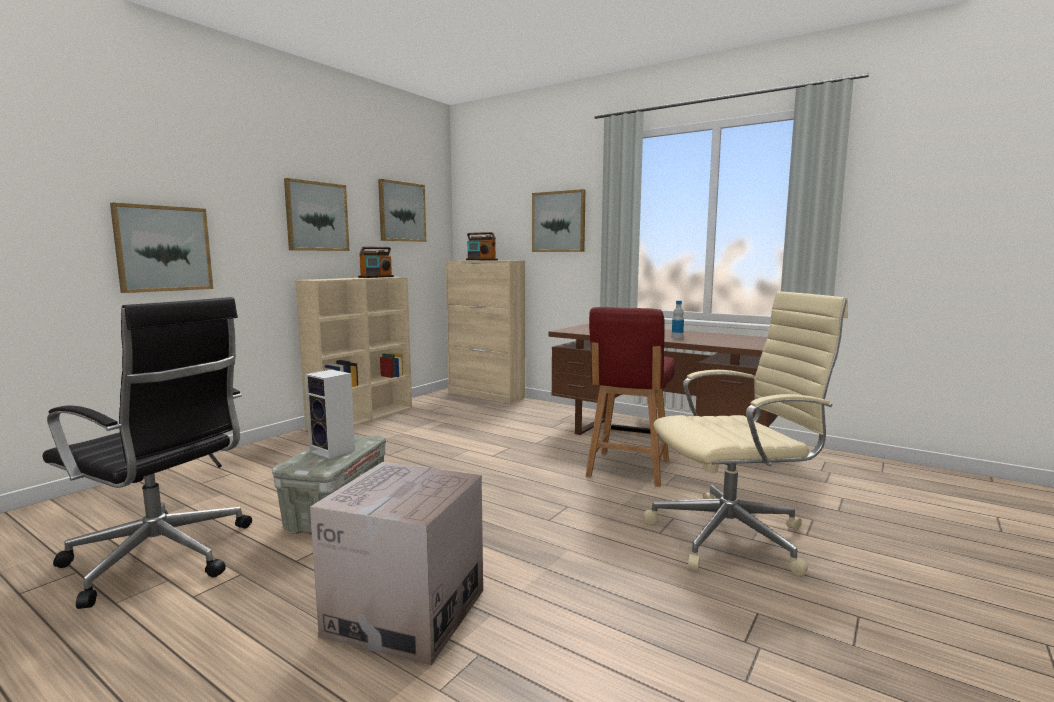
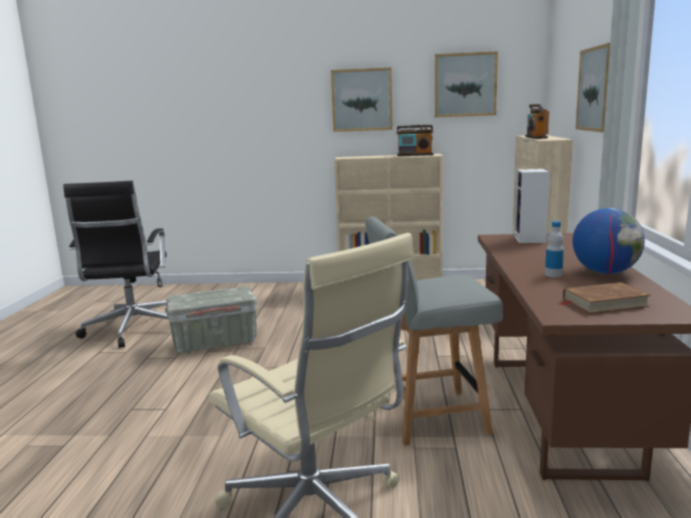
camera: 60 degrees right, 5 degrees up
picture [110,203,213,293] -> none
speaker [305,369,355,459] -> speaker moved to [514,169,550,243]
cardboard box [310,462,483,666] -> none
red chair [586,307,675,487] -> grey chair [365,217,503,446]
none -> brown book [559,282,650,314]
none -> globe [572,208,645,274]

